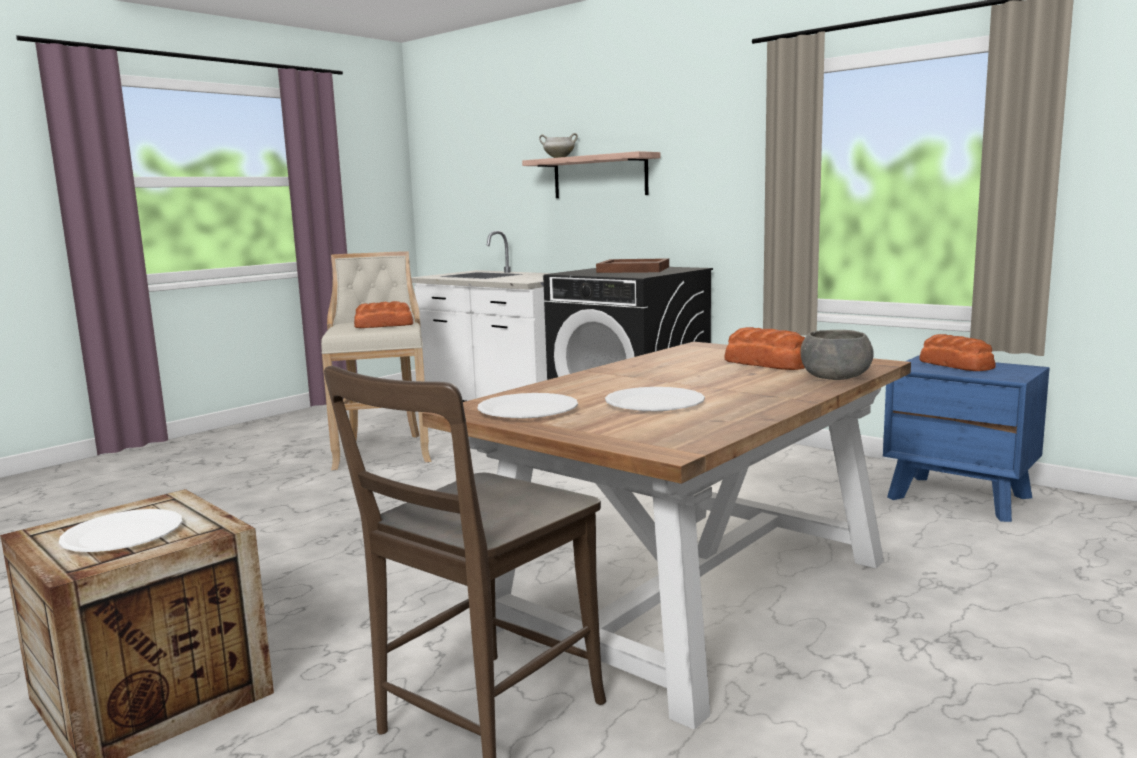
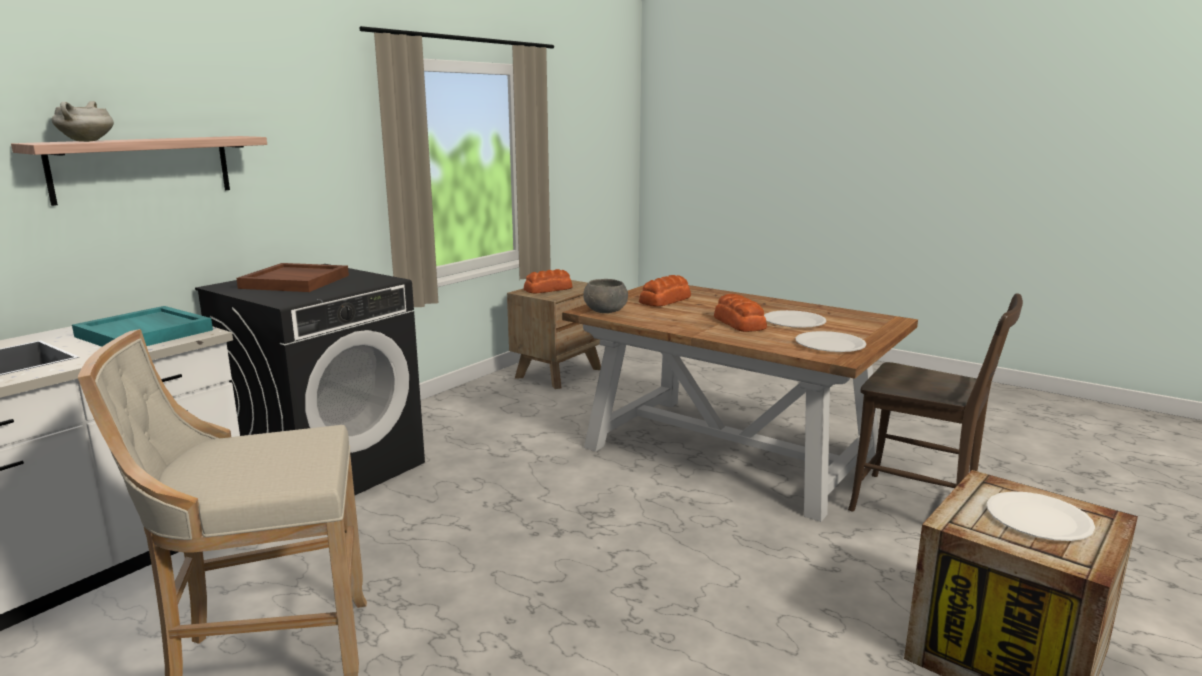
camera: 95 degrees left, 5 degrees up
bread [354,301,413,328] -> bread moved to [714,294,767,332]
grey bowl [800,330,874,380] -> grey bowl moved to [583,279,628,313]
blue nightstand [883,356,1050,522] -> brown nightstand [507,280,601,389]
none -> turquoise tray [72,306,213,347]

